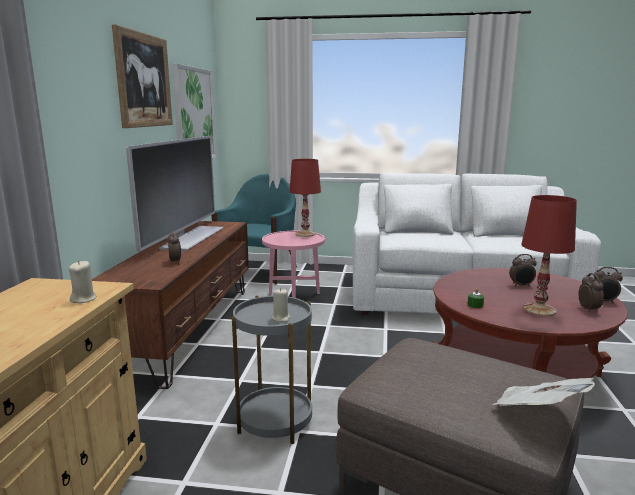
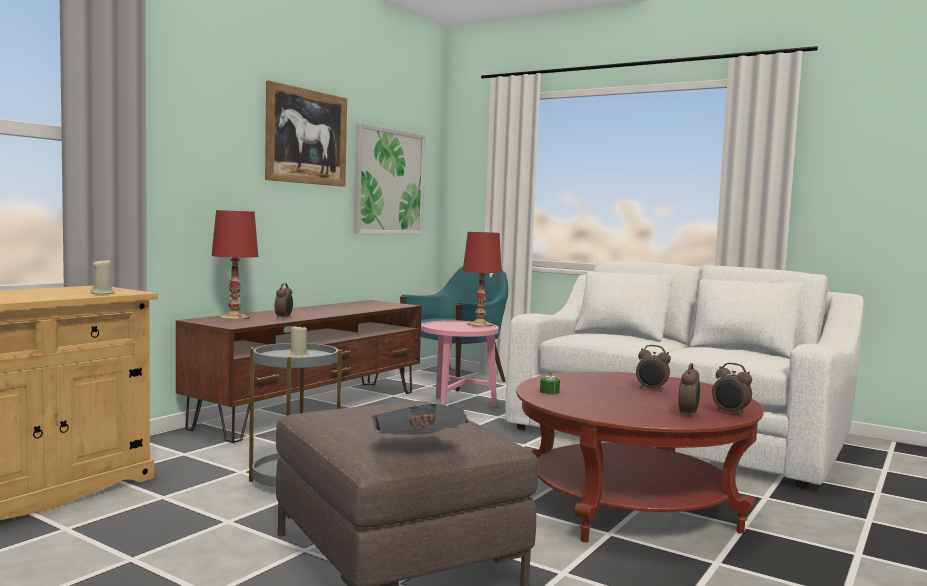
camera: 25 degrees right, 10 degrees down
television [126,136,223,252] -> none
red table lamp [521,195,577,316] -> red table lamp moved to [211,210,258,320]

